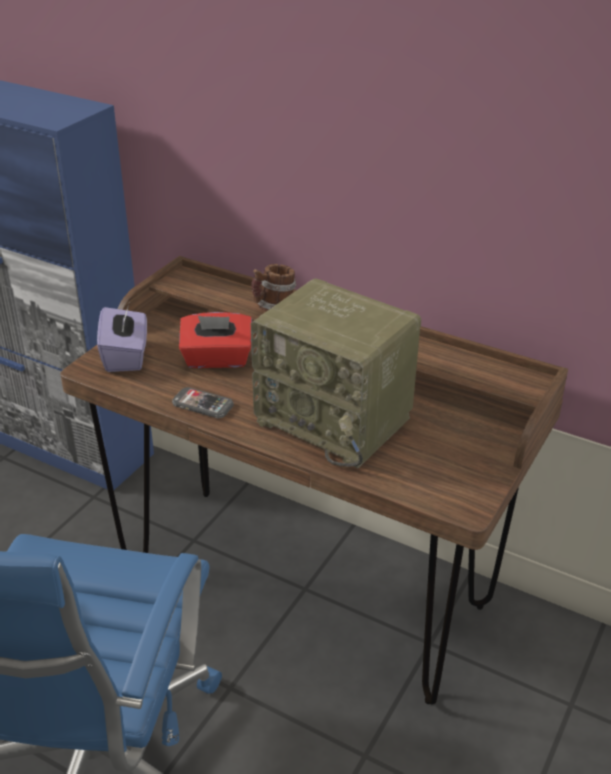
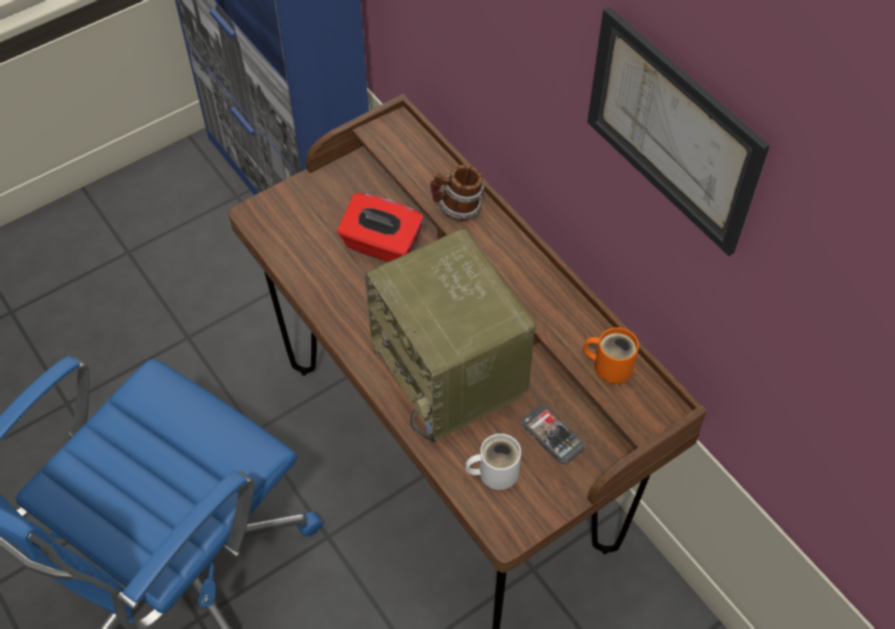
camera: 25 degrees right, 20 degrees up
purple tissue box [97,304,147,372] -> none
phone [172,387,234,418] -> phone moved to [521,405,585,463]
none -> white mug [465,434,521,490]
none -> orange mug [583,327,639,384]
none -> picture [587,7,770,256]

